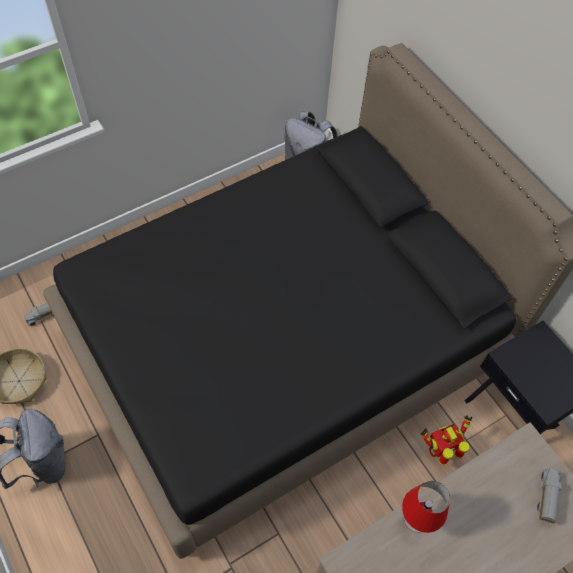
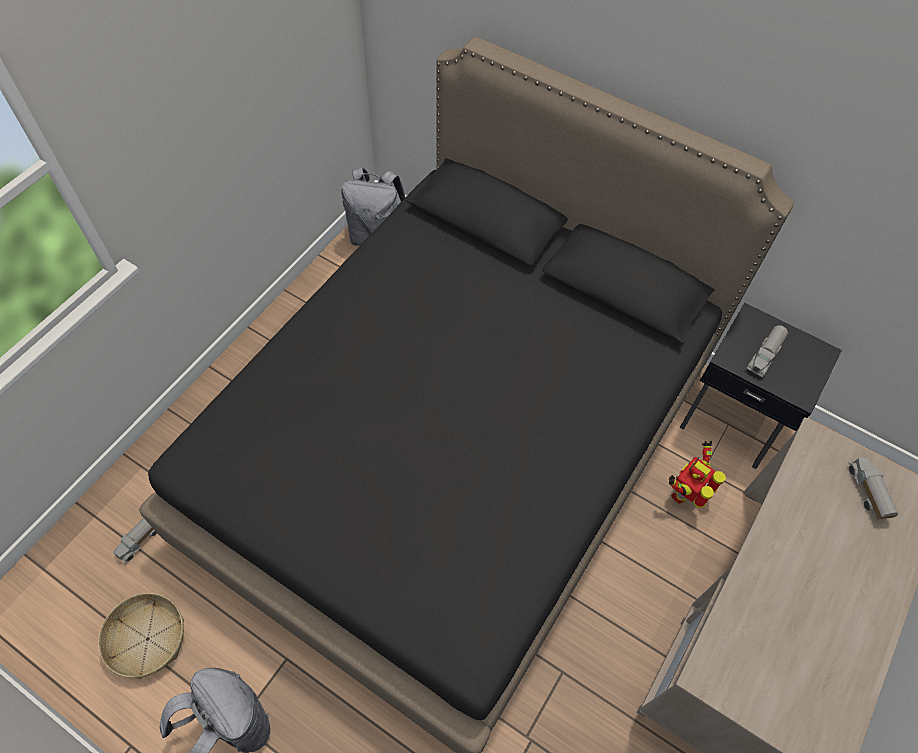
camera: 25 degrees left, 0 degrees up
red table lamp [402,481,450,533] -> none
none -> toy truck [746,325,788,377]

